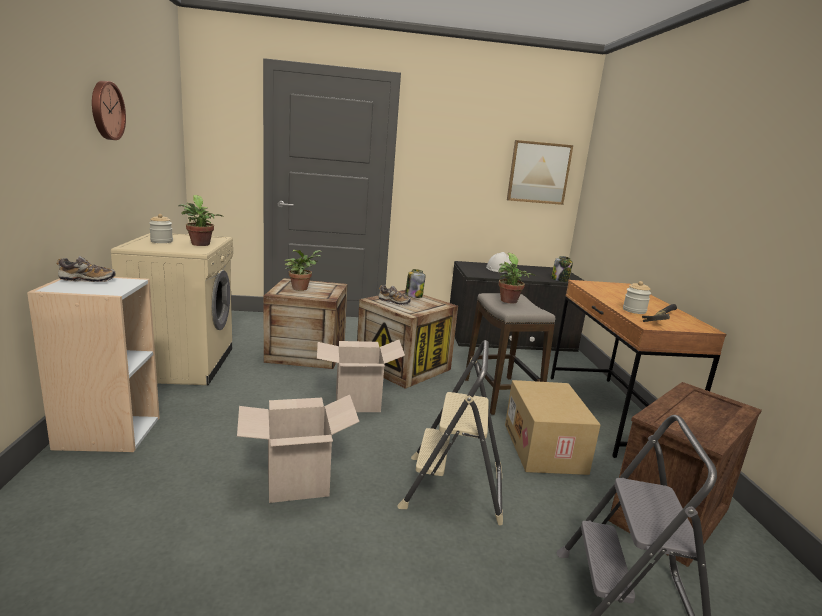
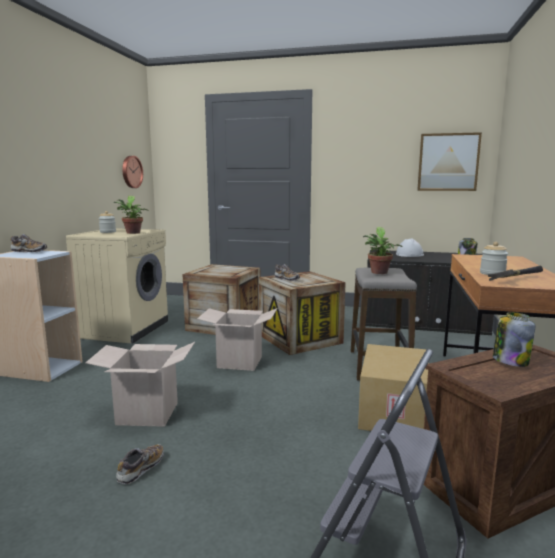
camera: 20 degrees right, 5 degrees down
wall clock [92,81,126,140] -> wall clock moved to [122,156,143,188]
potted plant [285,250,322,291] -> none
beige step ladder [397,340,503,525] -> none
jar [405,269,426,298] -> jar moved to [493,312,535,367]
none -> shoe [116,444,164,484]

